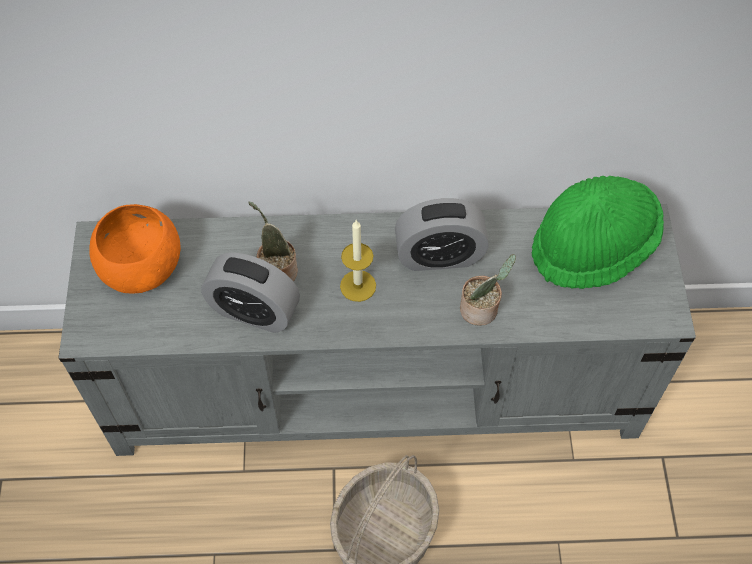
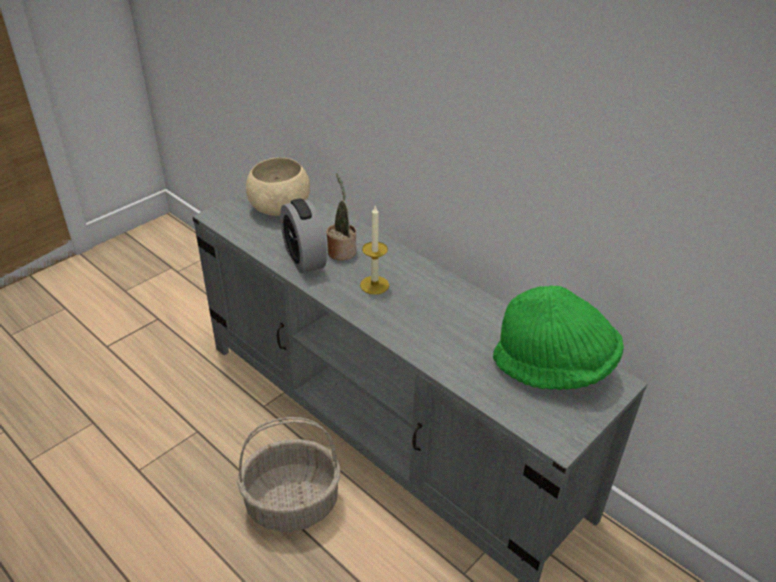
camera: 45 degrees right, 20 degrees down
orange bowl [89,204,181,294] -> beige bowl [246,158,310,216]
alarm clock [395,198,489,271] -> none
potted plant [460,254,516,326] -> none

